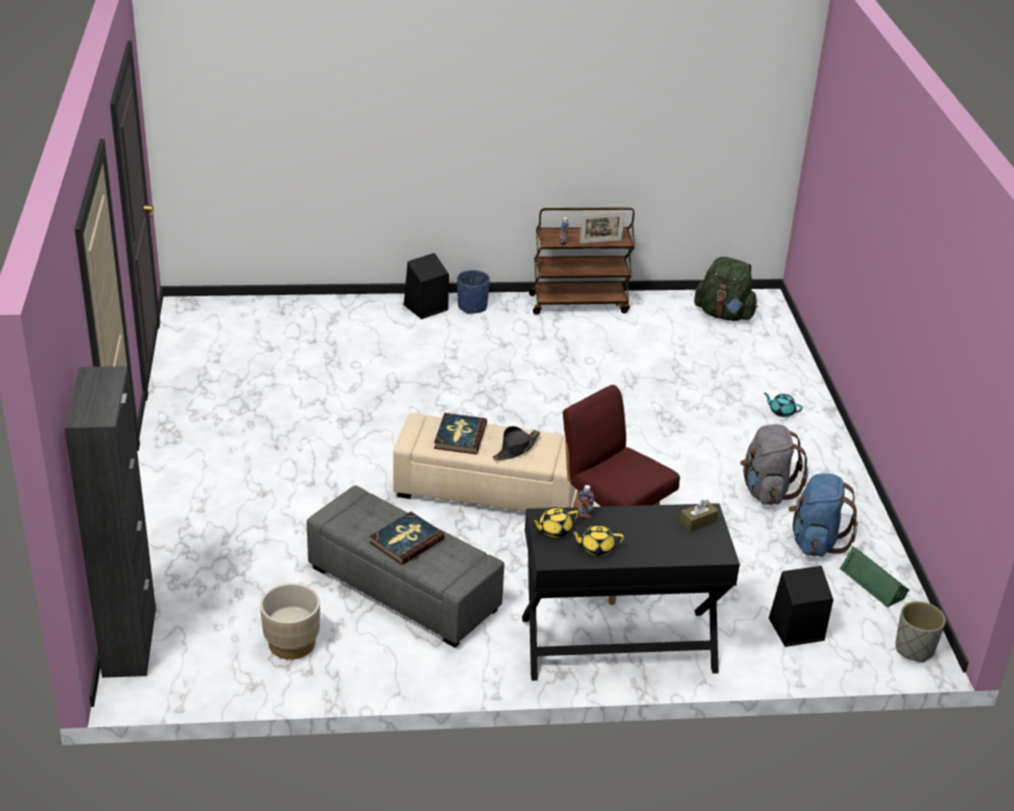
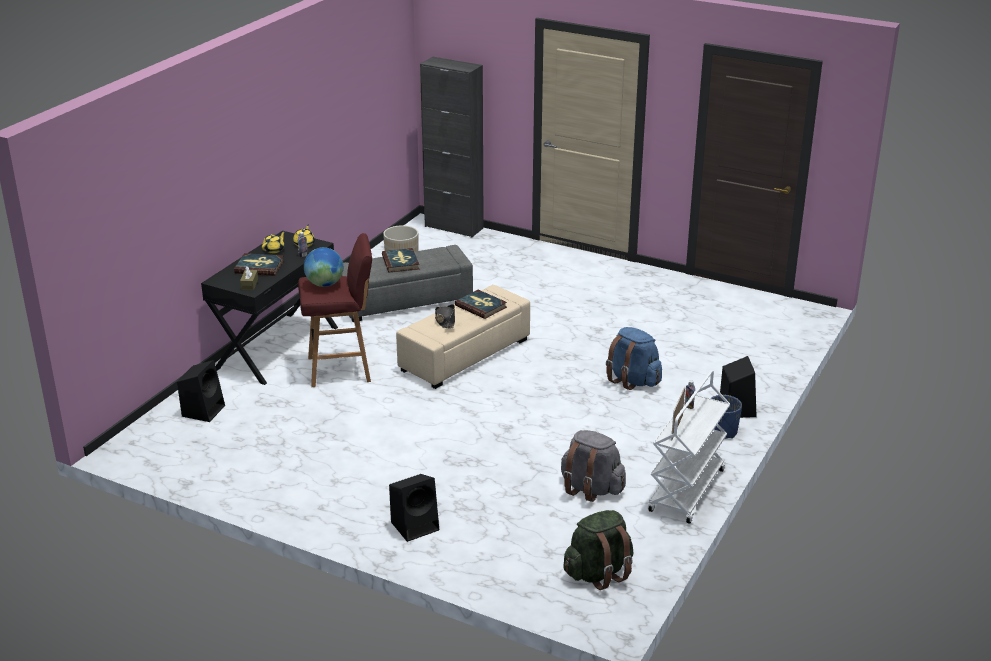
camera: 125 degrees right, 5 degrees down
brown cart [529,207,635,315] -> white cart [648,370,730,524]
grey backpack [740,424,808,505] -> grey backpack moved to [561,430,626,502]
turquoise teapot [764,393,803,417] -> black speaker [389,474,439,542]
blue backpack [788,473,858,557] -> blue backpack moved to [606,327,662,390]
green speaker [840,546,909,608] -> none
grey planter [895,601,946,662] -> none
none -> book [234,253,284,276]
none -> globe [304,247,343,287]

